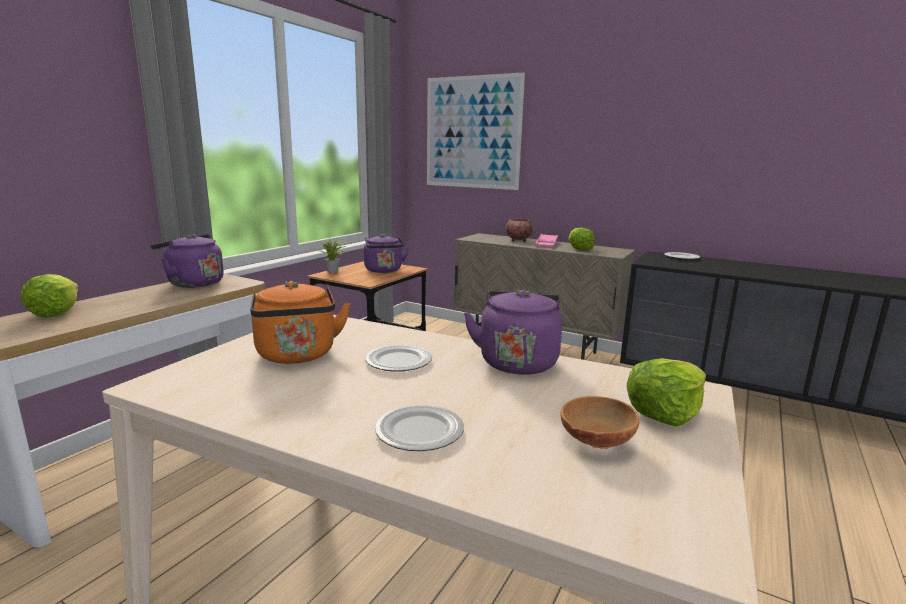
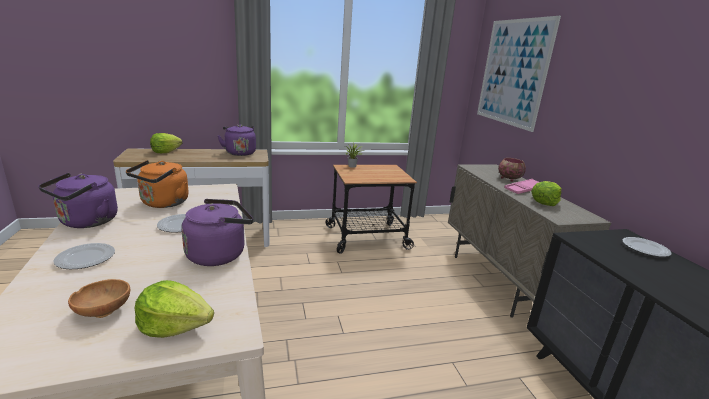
camera: 45 degrees right, 5 degrees up
purple kettle [364,234,409,273] -> purple kettle moved to [38,173,118,228]

